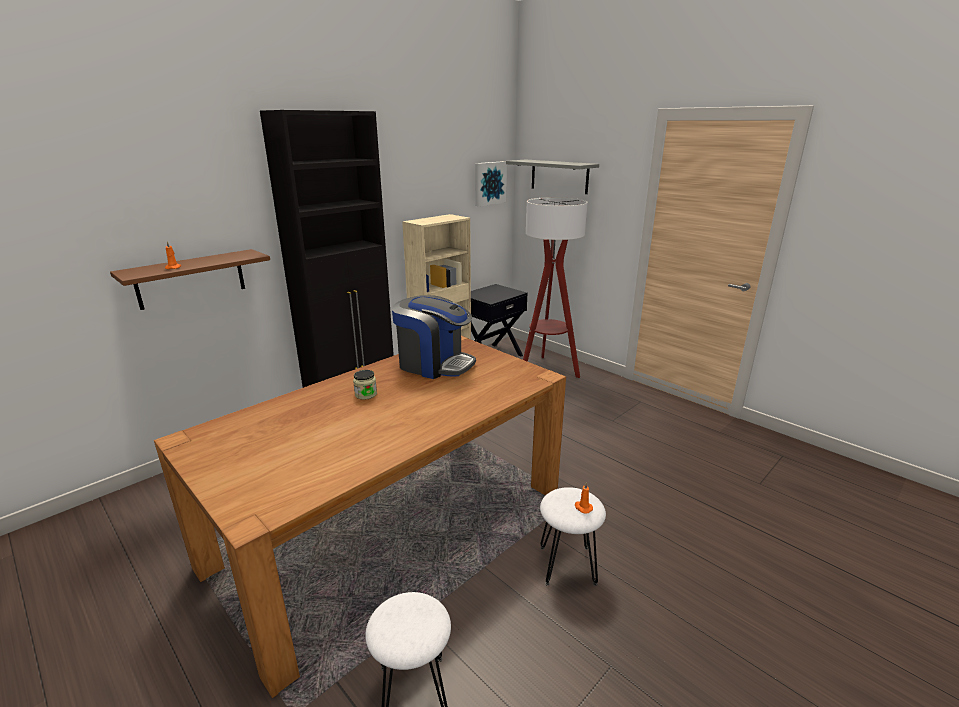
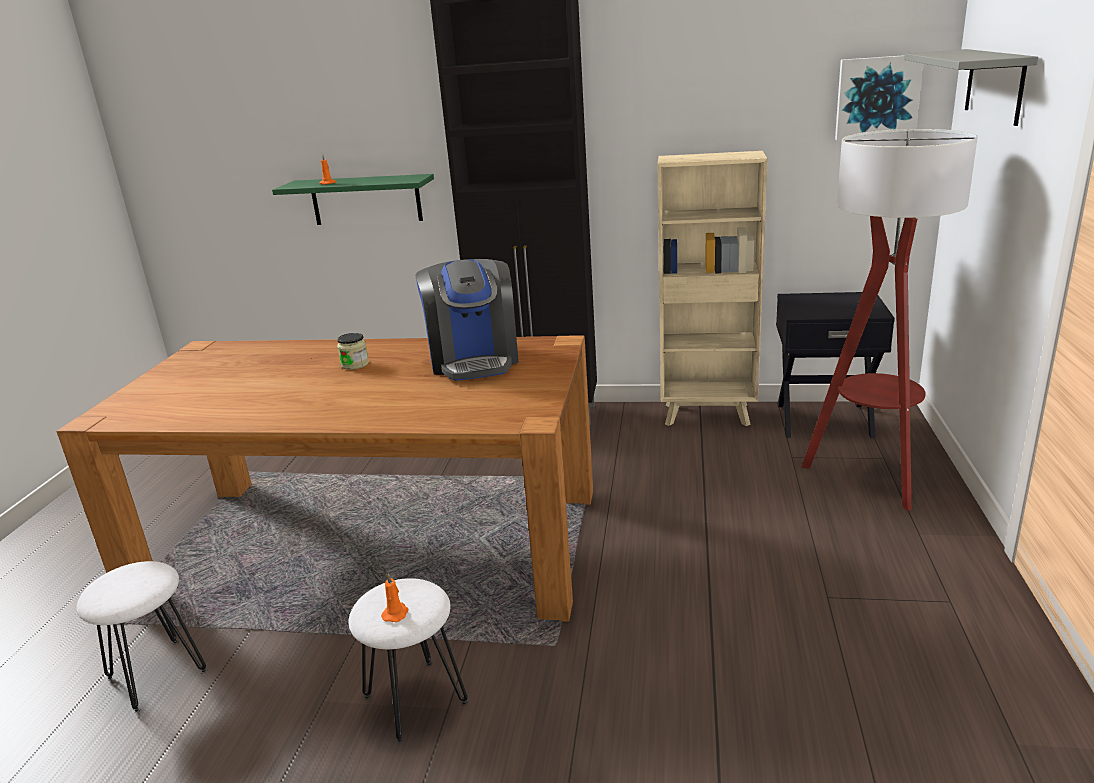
camera: 55 degrees right, 0 degrees up
brown shelf [110,249,270,310] -> green shelf [272,174,434,225]

